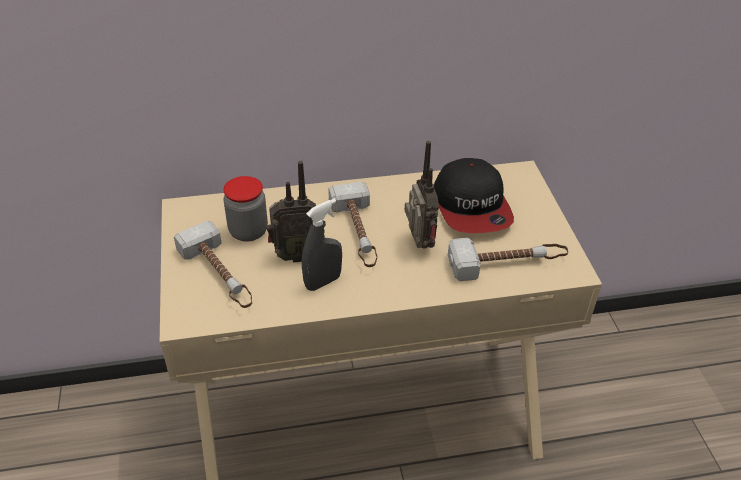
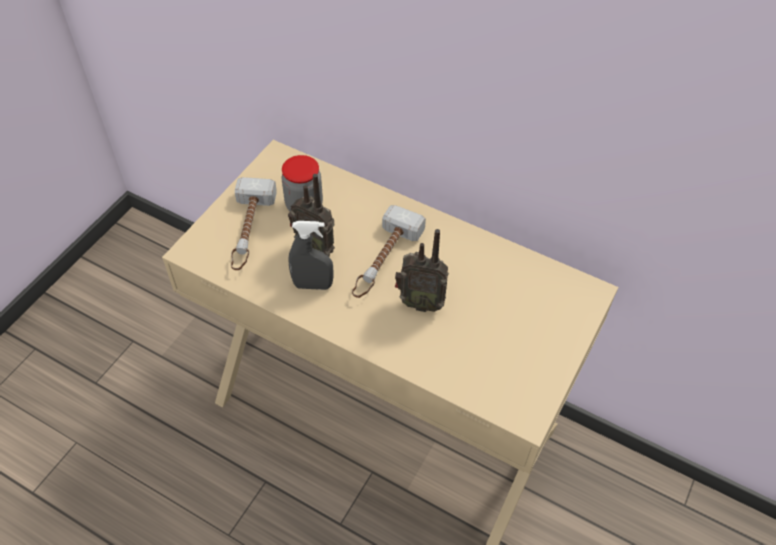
camera: 40 degrees right, 10 degrees up
radio [405,141,439,249] -> radio turned 75 degrees clockwise [395,229,449,312]
cap [434,158,514,233] -> none
hammer [448,237,568,281] -> none

